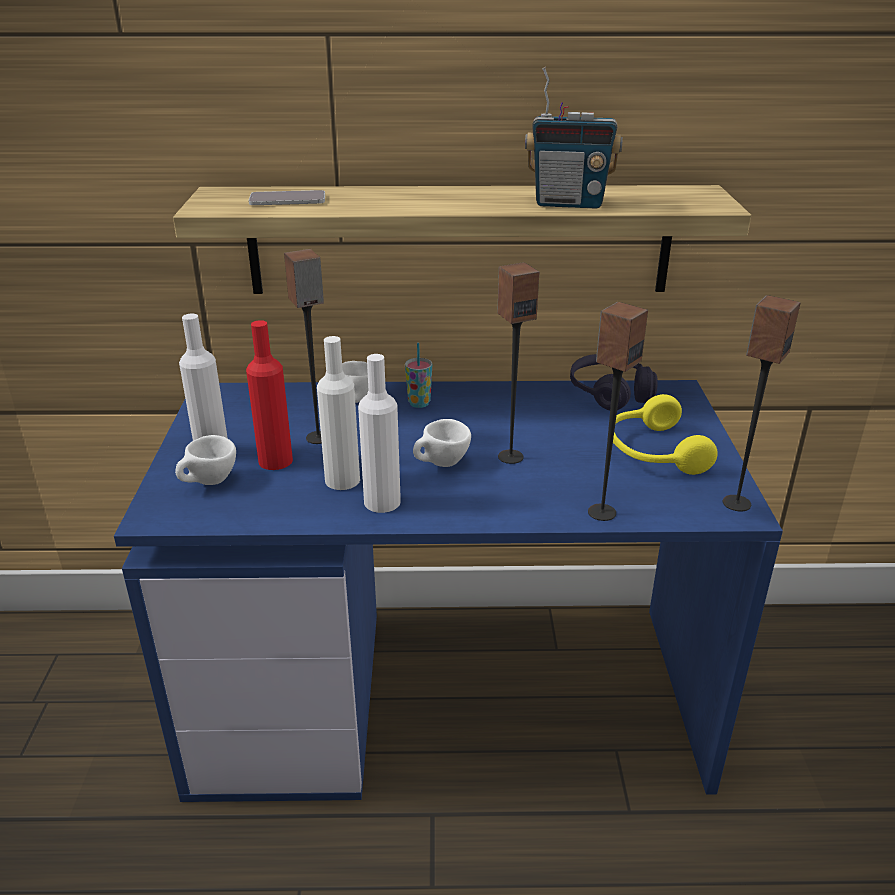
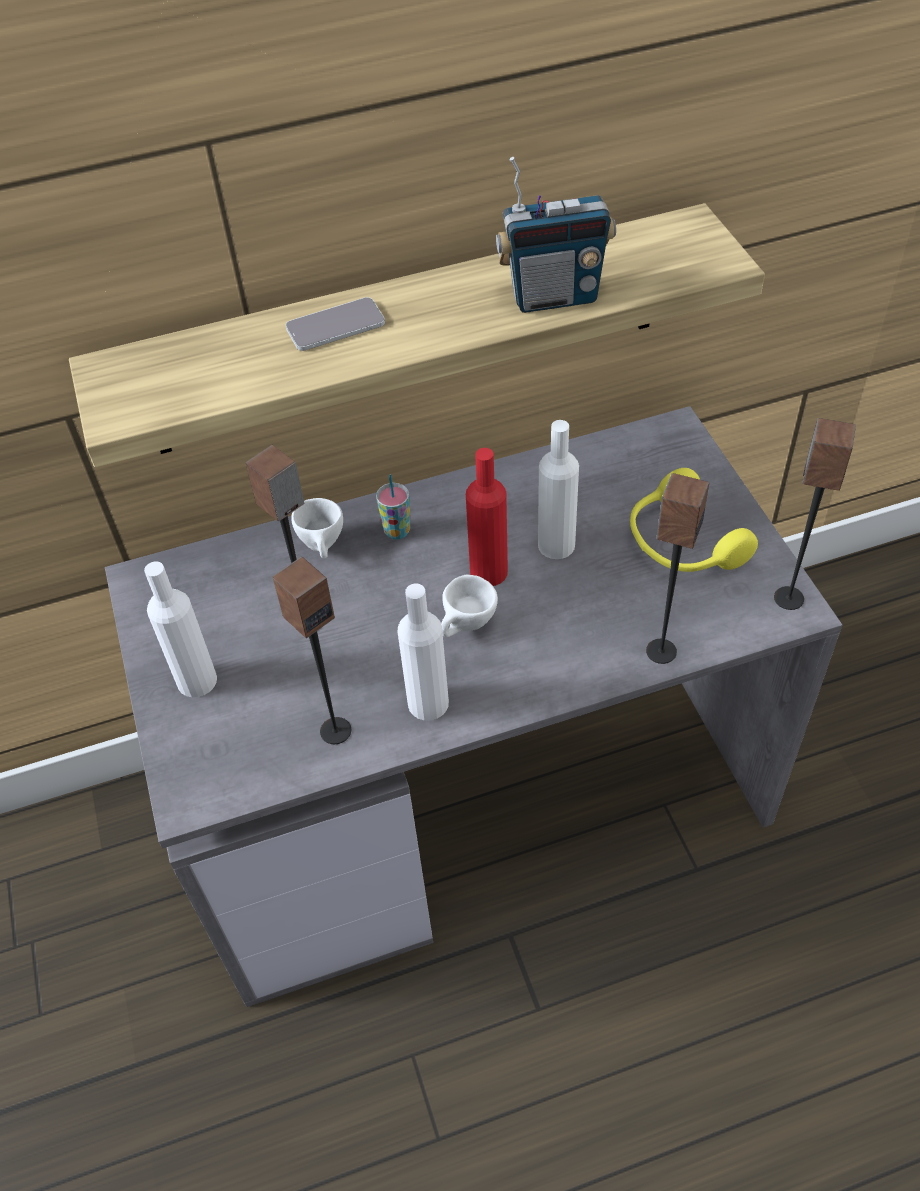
camera: 15 degrees left, 20 degrees up
blue desk [114,380,783,802] -> grey desk [105,406,842,1007]
white cup [175,435,236,485] -> none
red bottle [246,320,293,470] -> red bottle moved to [466,448,508,586]
phone [249,190,325,205] -> phone moved to [286,297,385,351]
white bottle [317,336,360,490] -> white bottle moved to [538,420,579,559]
speaker [497,262,539,464] -> speaker moved to [272,556,351,744]
purple headphones [570,354,658,410] -> none

